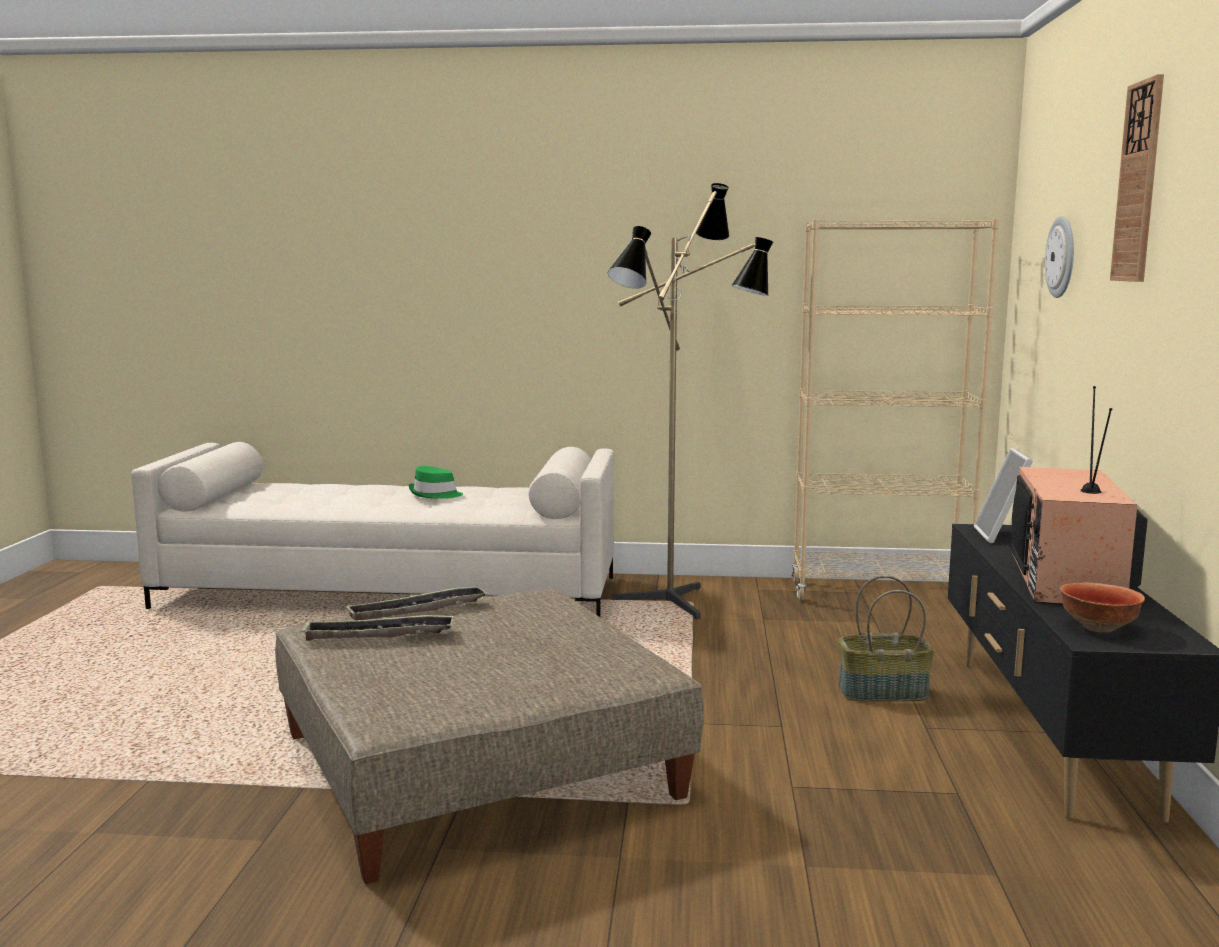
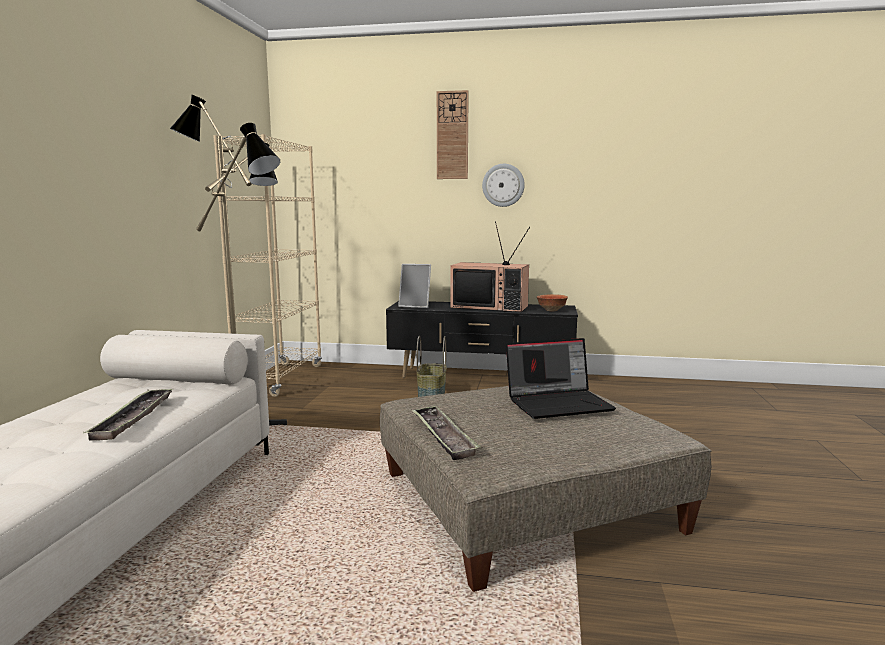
camera: 85 degrees left, 0 degrees up
tray [301,615,454,641] -> tray moved to [83,389,173,441]
green hat [409,466,463,499] -> none
wall clock [1045,216,1074,298] -> wall clock moved to [482,164,525,207]
none -> laptop [506,338,616,419]

